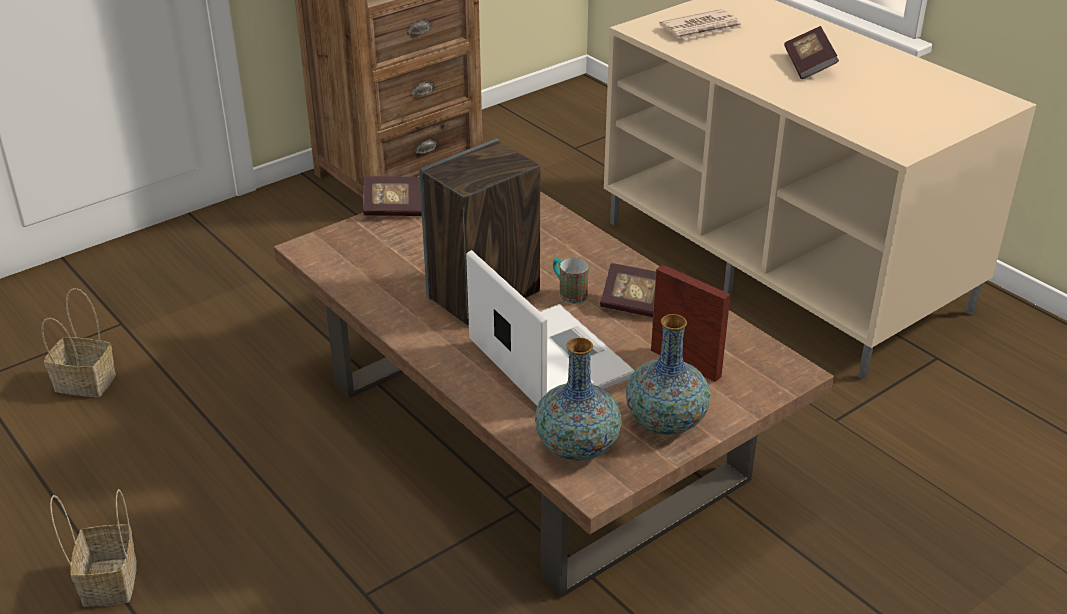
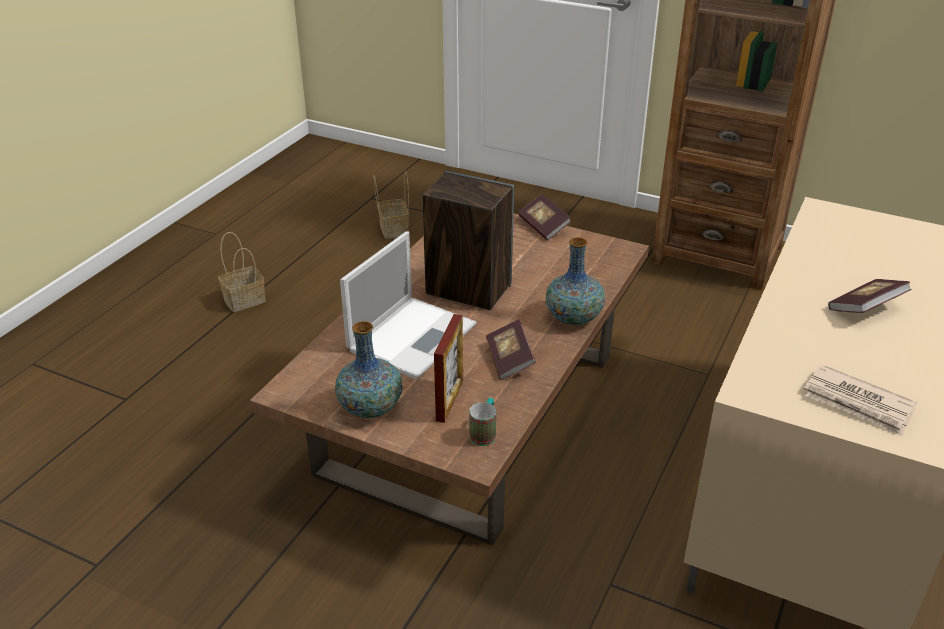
camera: 65 degrees right, 0 degrees up
vase [535,337,622,460] -> vase moved to [546,237,605,325]
mug [553,258,589,304] -> mug moved to [469,398,496,446]
newspaper [659,9,743,39] -> newspaper moved to [804,364,916,436]

